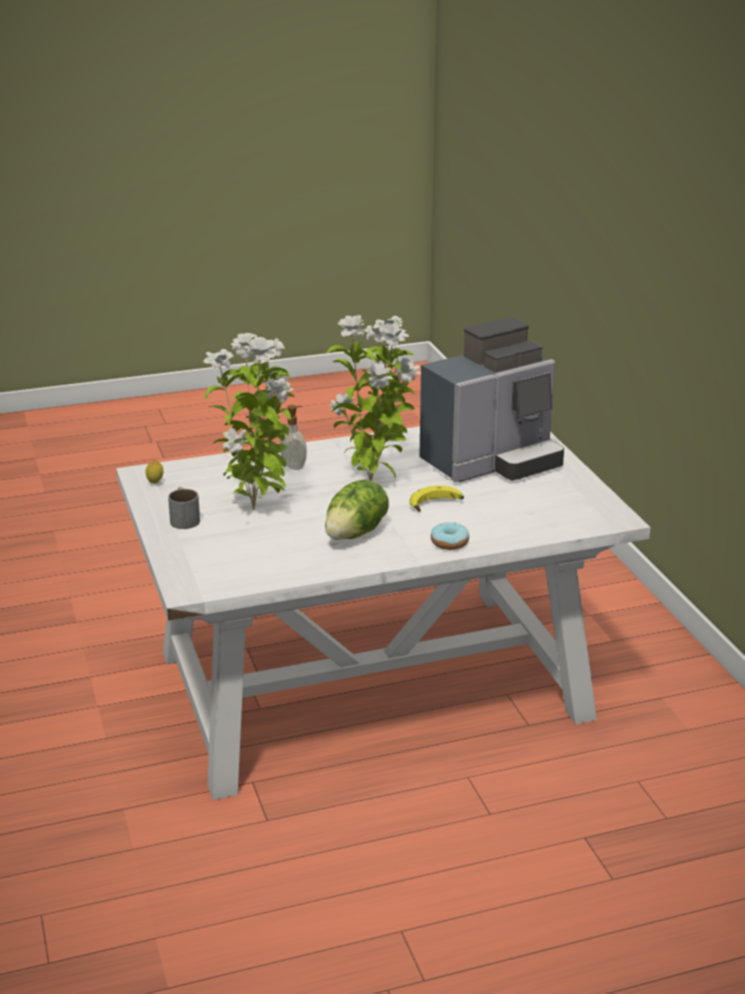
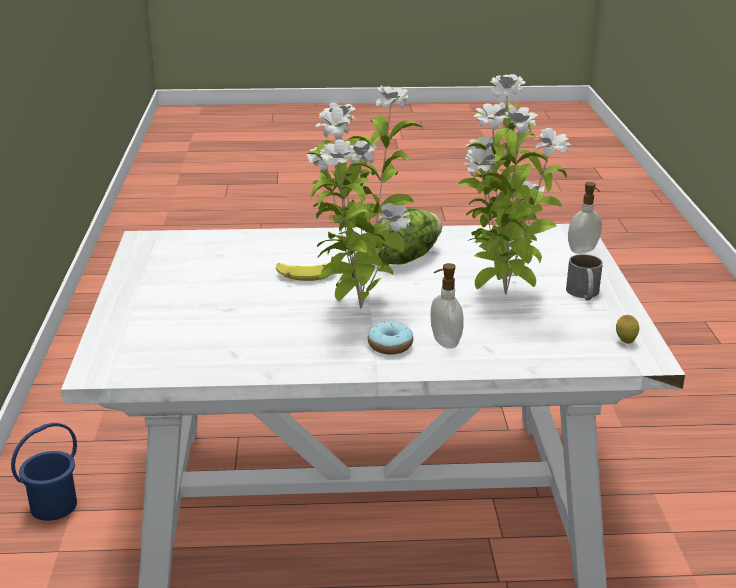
camera: 165 degrees left, 0 degrees up
coffee machine [419,317,564,482] -> none
donut [431,522,469,550] -> donut moved to [368,321,413,354]
none -> blue bucket [11,423,77,521]
none -> soap dispenser [568,182,602,254]

